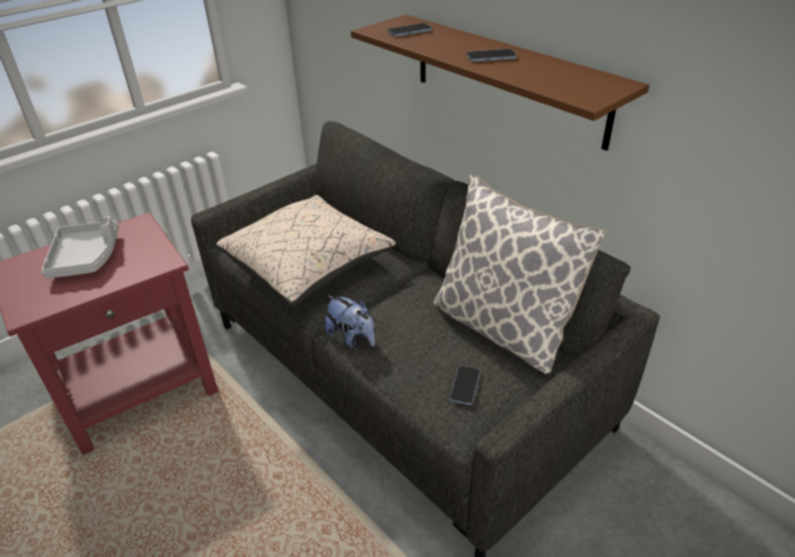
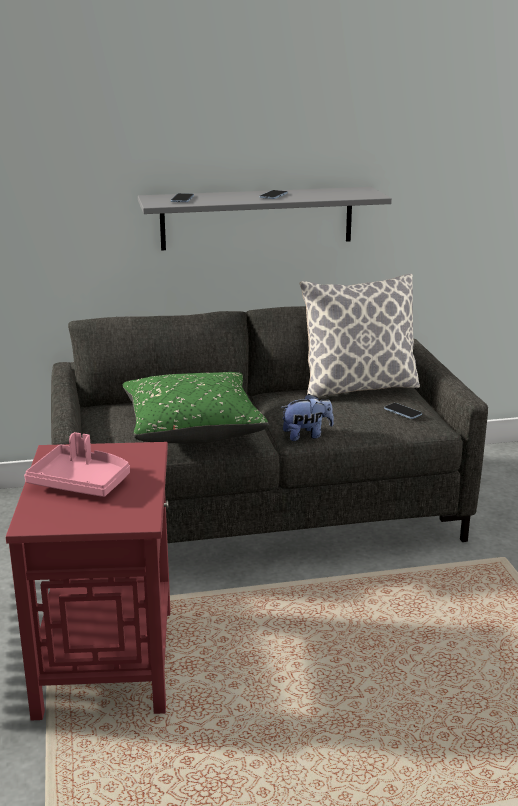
camera: 60 degrees left, 15 degrees down
grey tray [41,216,119,279] -> pink tray [24,432,130,497]
beige pillow [216,195,396,306] -> green pillow [123,372,269,444]
brown shelf [351,14,650,151] -> grey shelf [138,187,392,250]

